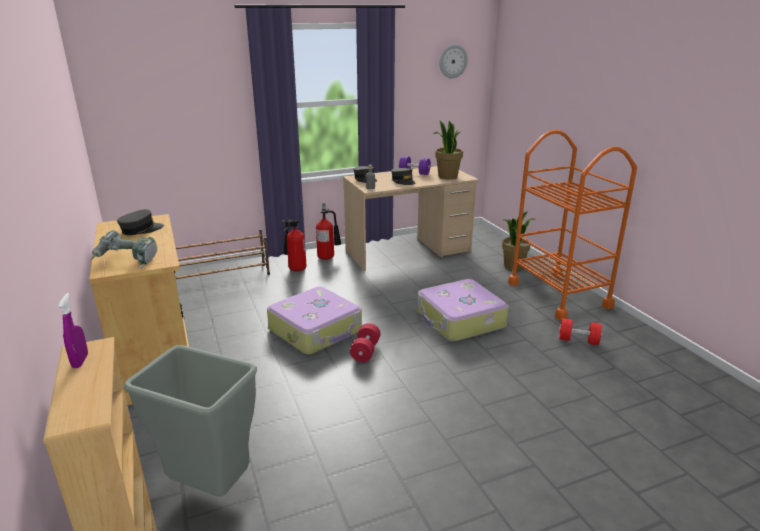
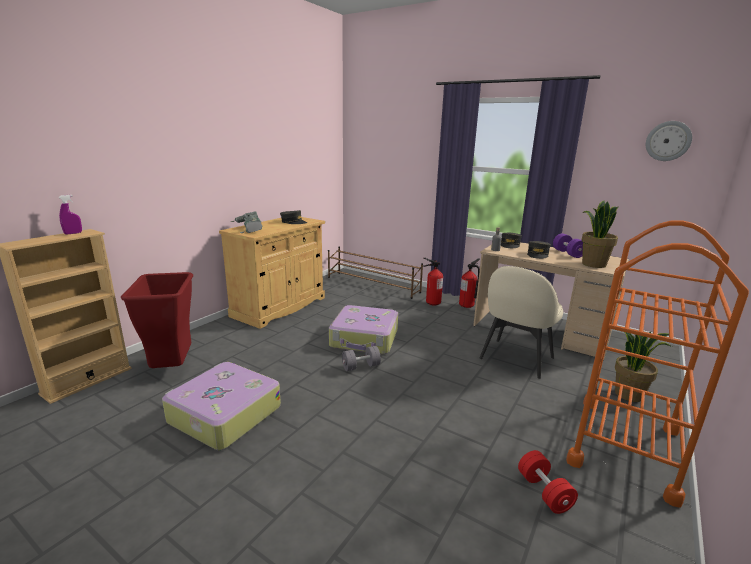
camera: 55 degrees right, 5 degrees down
grey trash can [123,345,257,497] -> red trash can [121,272,193,368]
red dumbbell [350,323,380,362] -> grey dumbbell [342,346,381,371]
suitcase [417,279,509,342] -> suitcase moved to [162,362,281,450]
none -> beige chair [480,266,563,379]

